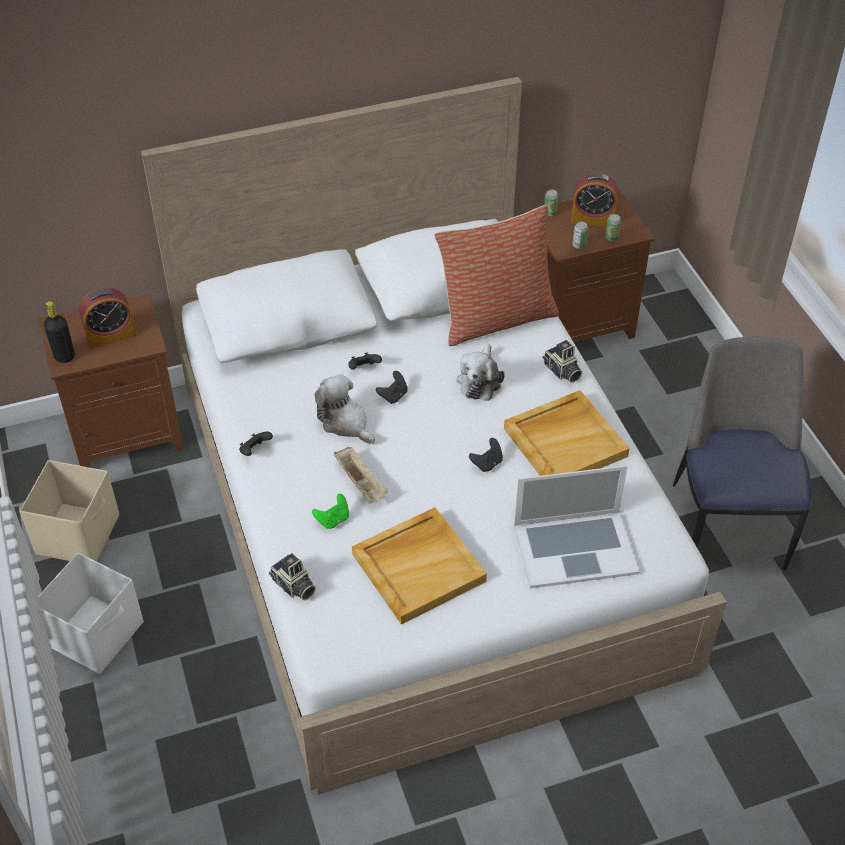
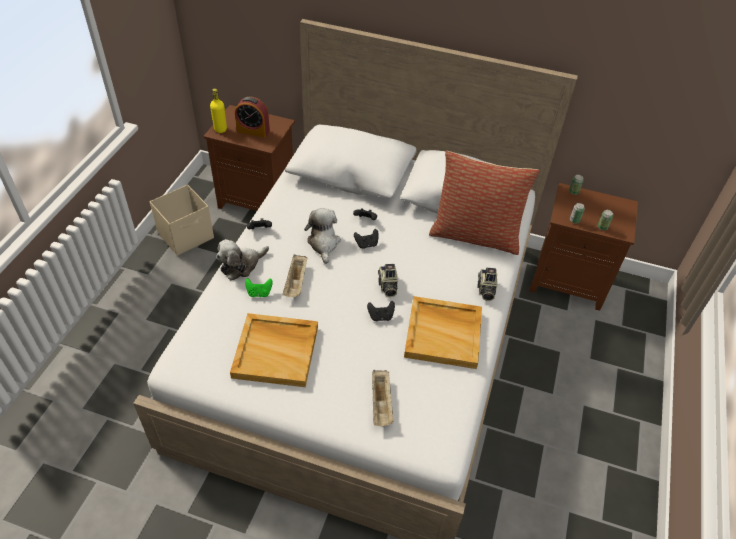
camera: 35 degrees right, 0 degrees up
white storage box [38,553,144,674] -> none
black bottle [44,301,75,363] -> yellow bottle [210,89,227,133]
camera [269,553,316,601] -> camera moved to [378,264,398,297]
plush toy [456,345,505,401] -> plush toy moved to [216,239,269,280]
laptop [514,465,639,588] -> beige tray [372,370,394,426]
alarm clock [571,172,618,226] -> none
chair [673,337,812,570] -> none

